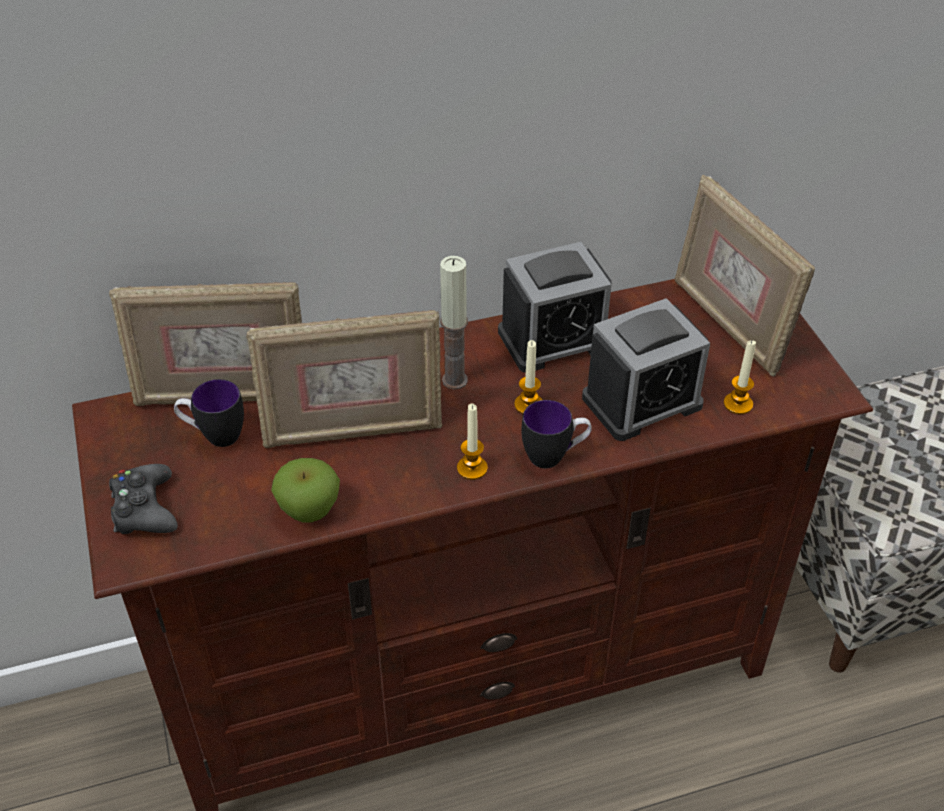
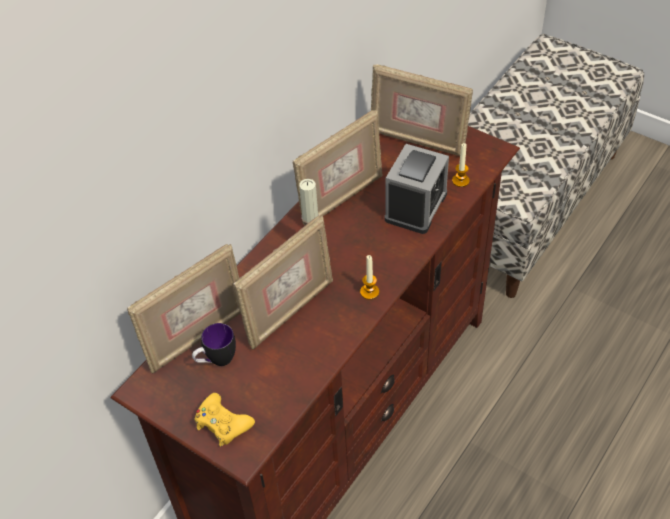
camera: 35 degrees left, 5 degrees up
black game controller [109,464,178,534] -> yellow game controller [194,393,255,447]
apple [271,458,340,522] -> none
alarm clock [498,242,612,373] -> picture frame [293,109,383,226]
candle [514,340,542,414] -> none
mug [521,400,592,468] -> none

